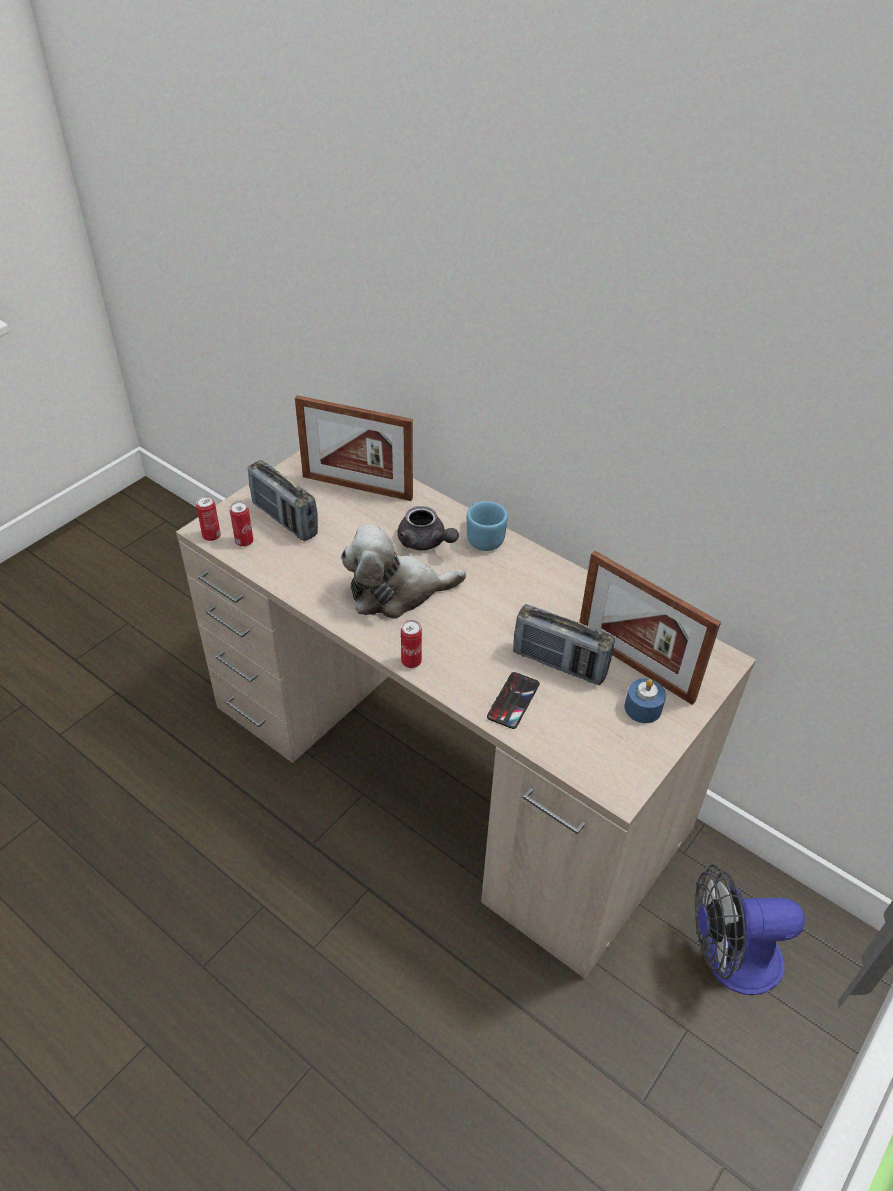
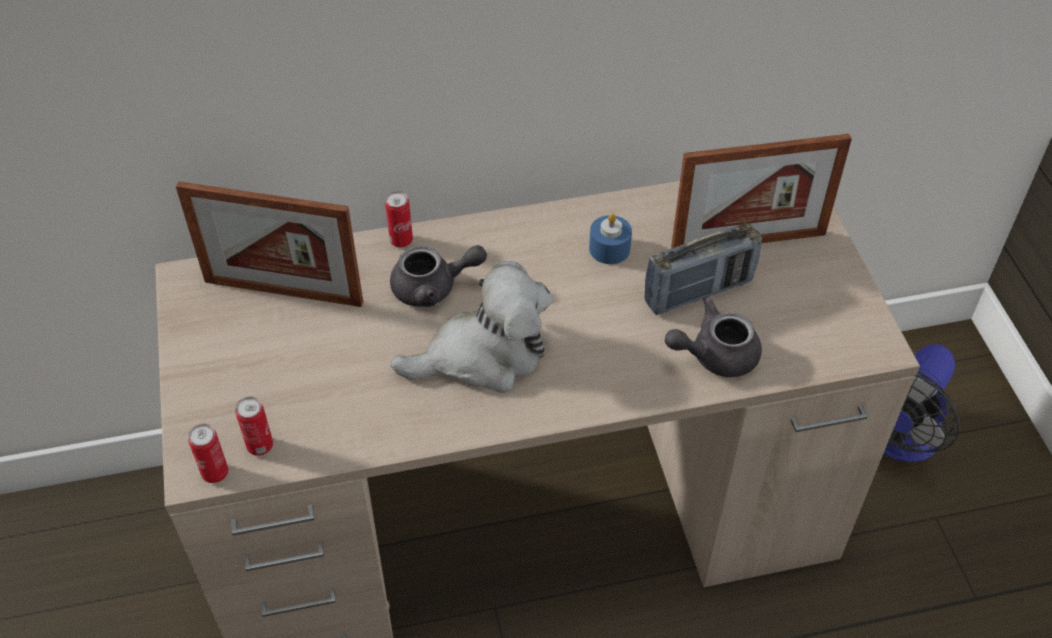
camera: 50 degrees left, 5 degrees up
radio [248,460,318,541] -> none
picture frame [295,395,413,501] -> picture frame turned 45 degrees clockwise [176,181,363,307]
plush toy [341,525,466,619] -> plush toy turned 135 degrees counterclockwise [391,261,553,393]
can [401,620,422,668] -> can moved to [385,191,413,248]
blue mug [467,501,508,551] -> none
phone [487,672,540,729] -> grey teapot [665,297,762,377]
blue candle [625,678,666,723] -> blue candle moved to [589,214,632,264]

